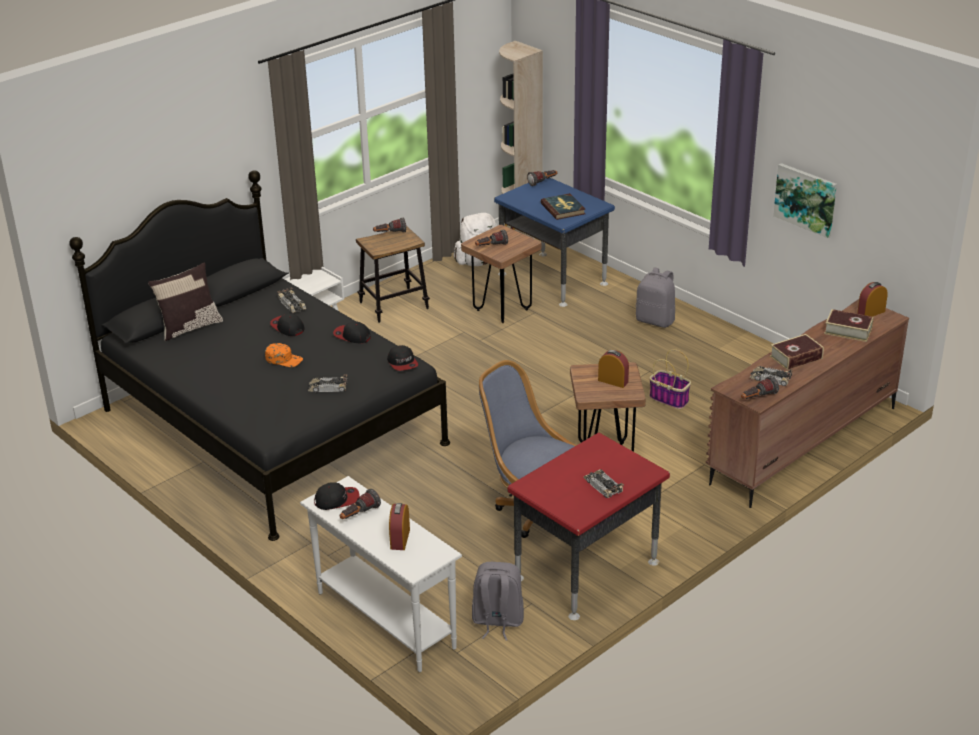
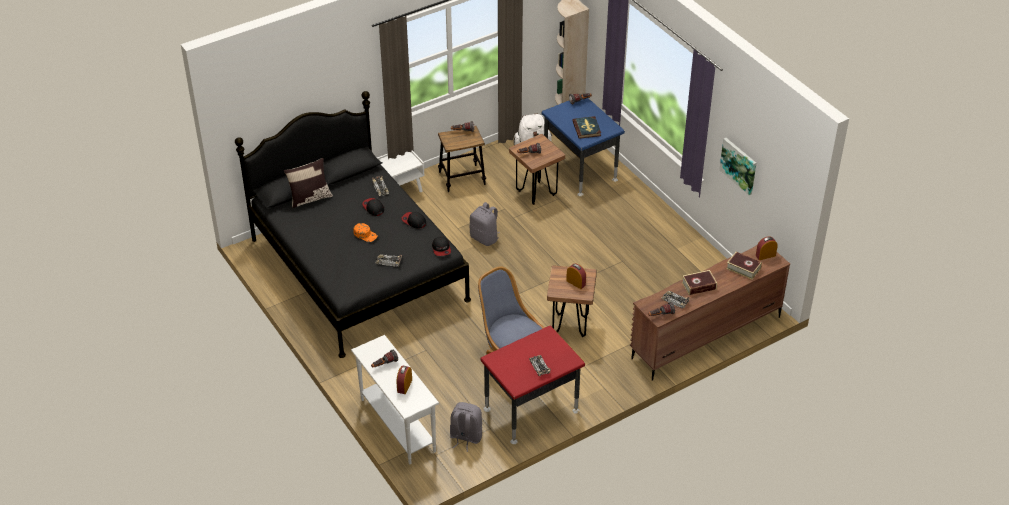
camera: 10 degrees right, 10 degrees up
cap [314,482,359,510] -> none
grey backpack [636,267,675,328] -> grey backpack moved to [469,202,500,246]
basket [649,349,691,409] -> none

